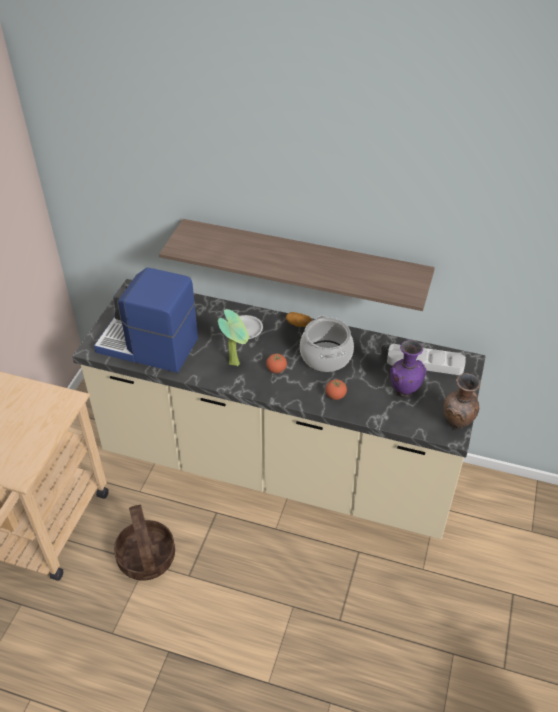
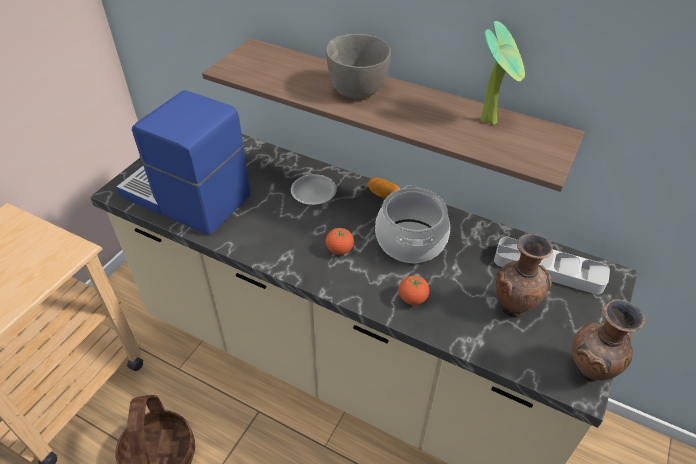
camera: 10 degrees right, 0 degrees up
potted plant [218,309,249,366] -> potted plant moved to [481,21,525,125]
purple vase [390,340,427,398] -> brown vase [496,234,553,317]
none -> grey bowl [326,34,391,99]

